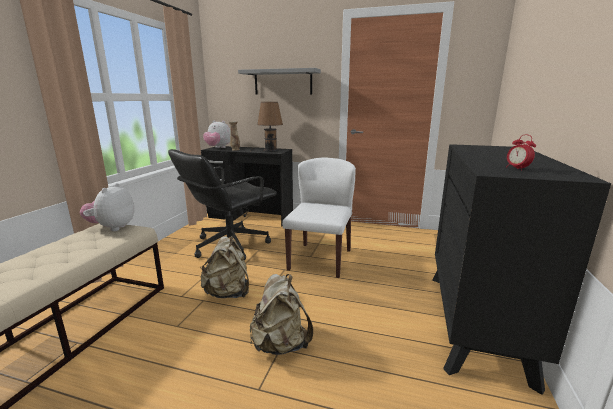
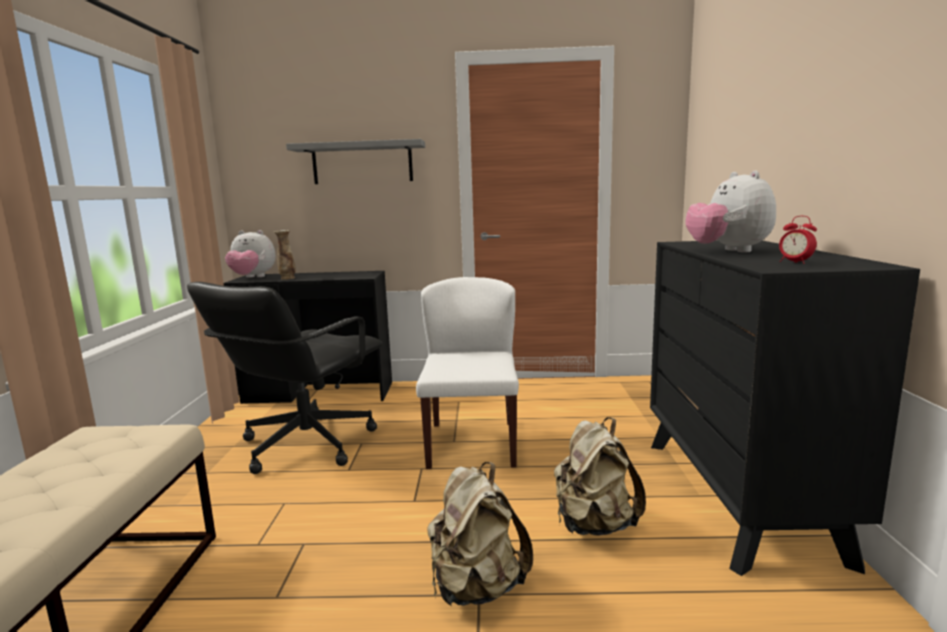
camera: 15 degrees left, 5 degrees down
plush toy [80,183,135,231] -> plush toy moved to [686,171,776,252]
beige backpack [200,236,249,298] -> beige backpack moved to [554,417,646,536]
brown table lamp [251,102,283,152] -> none

